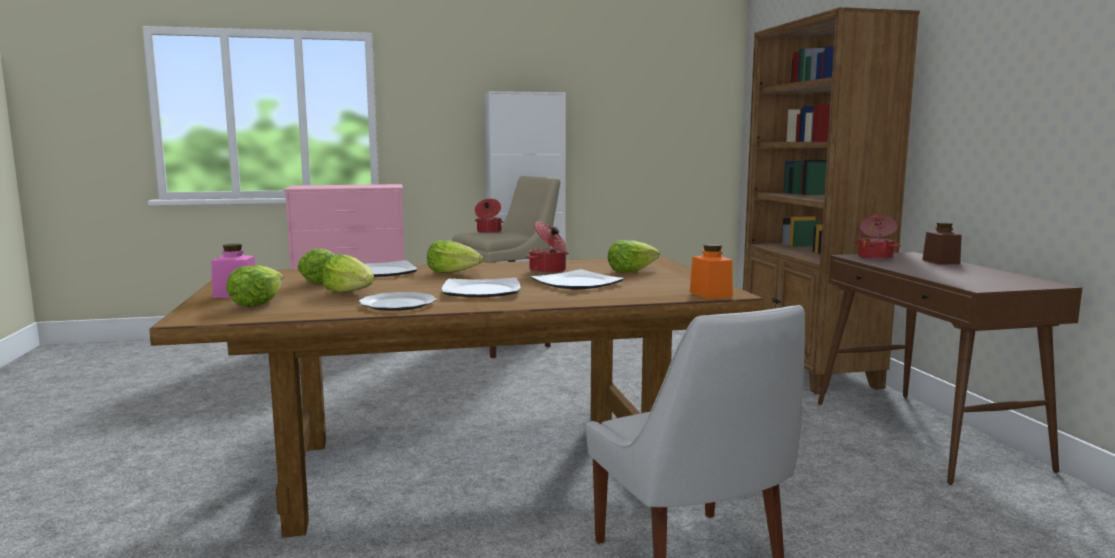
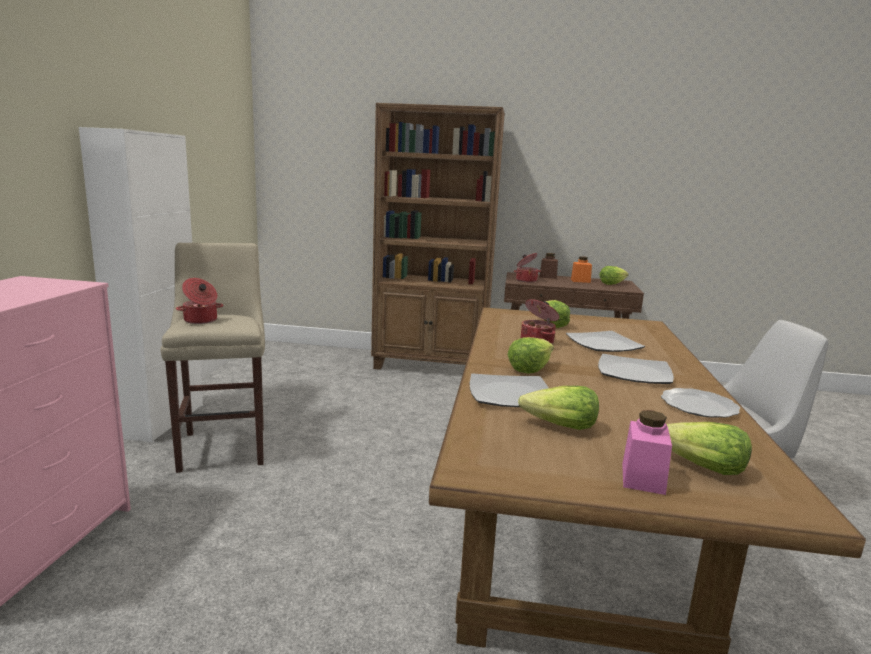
camera: 70 degrees left, 5 degrees up
lettuce [322,254,374,293] -> lettuce moved to [599,266,629,285]
orange jar [690,244,733,299] -> orange jar moved to [571,256,592,283]

